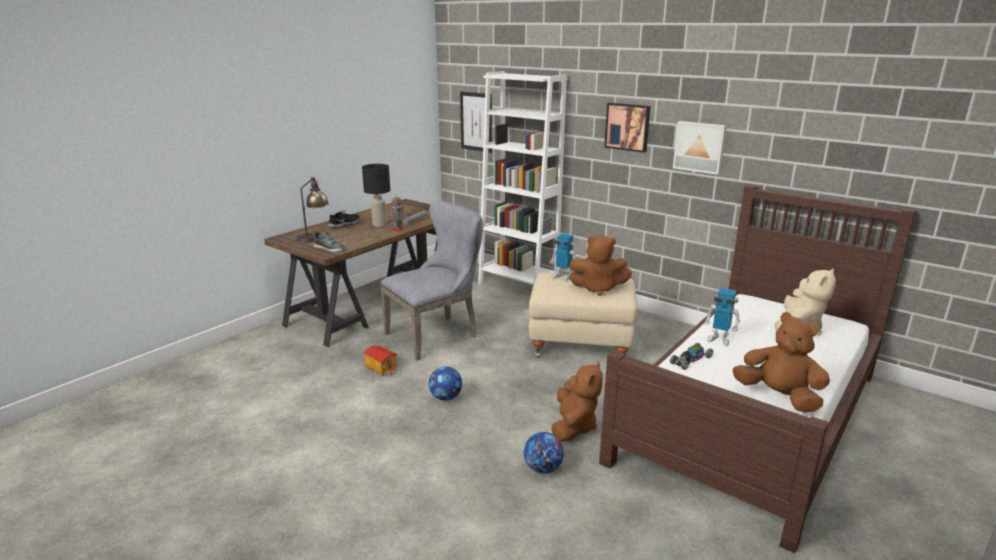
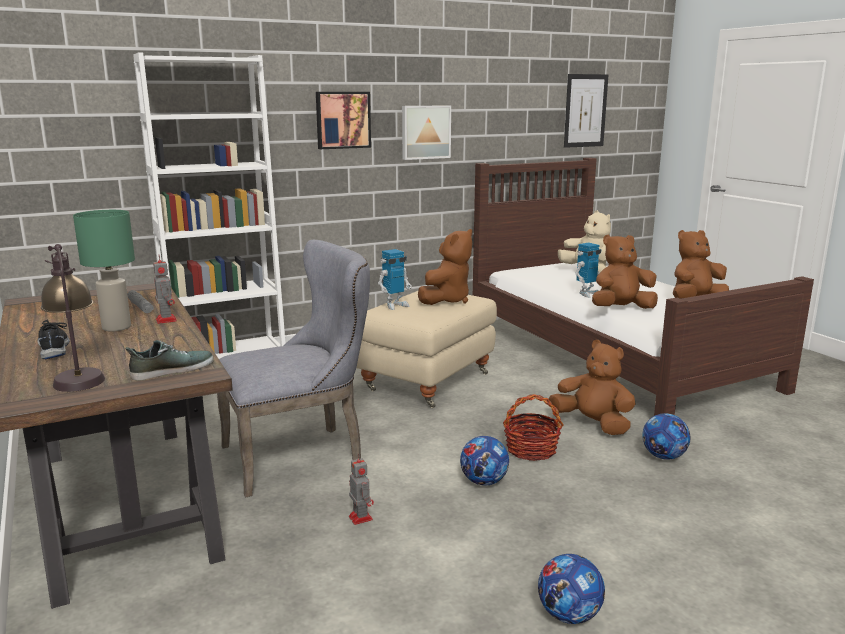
camera: 65 degrees left, 5 degrees down
black table lamp [362,164,390,227] -> green table lamp [73,210,135,331]
toy house [363,345,398,376] -> toy robot [349,456,374,525]
grey chair [380,200,483,360] -> grey chair turned 75 degrees clockwise [217,240,370,497]
picture [460,92,492,153] -> picture moved to [564,74,608,148]
toy car [670,343,713,370] -> brown plush toy [592,235,658,309]
none -> basket [503,394,564,461]
none -> football [538,554,605,624]

